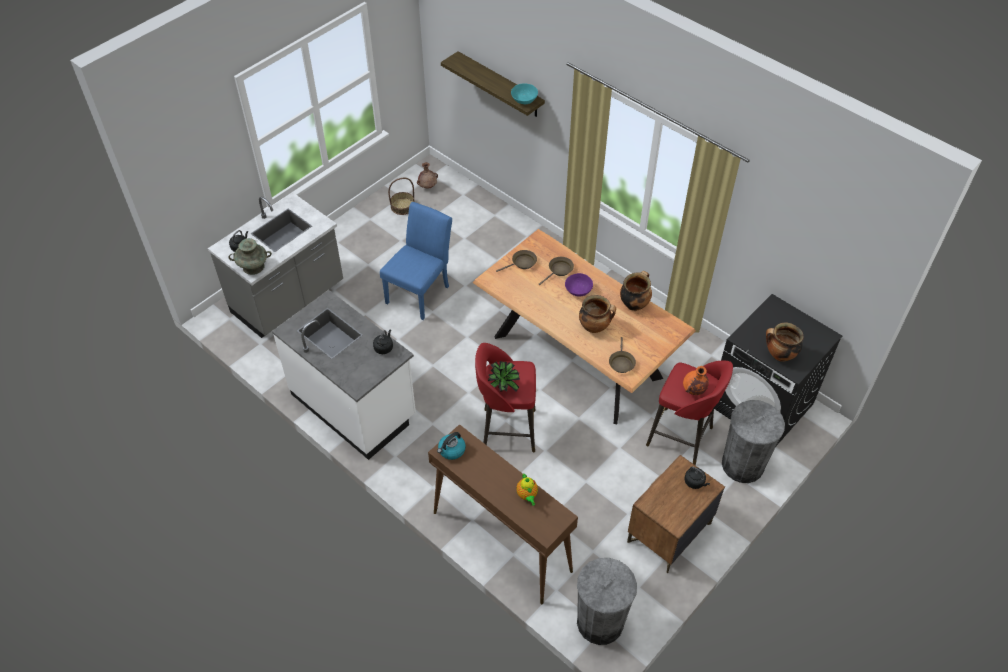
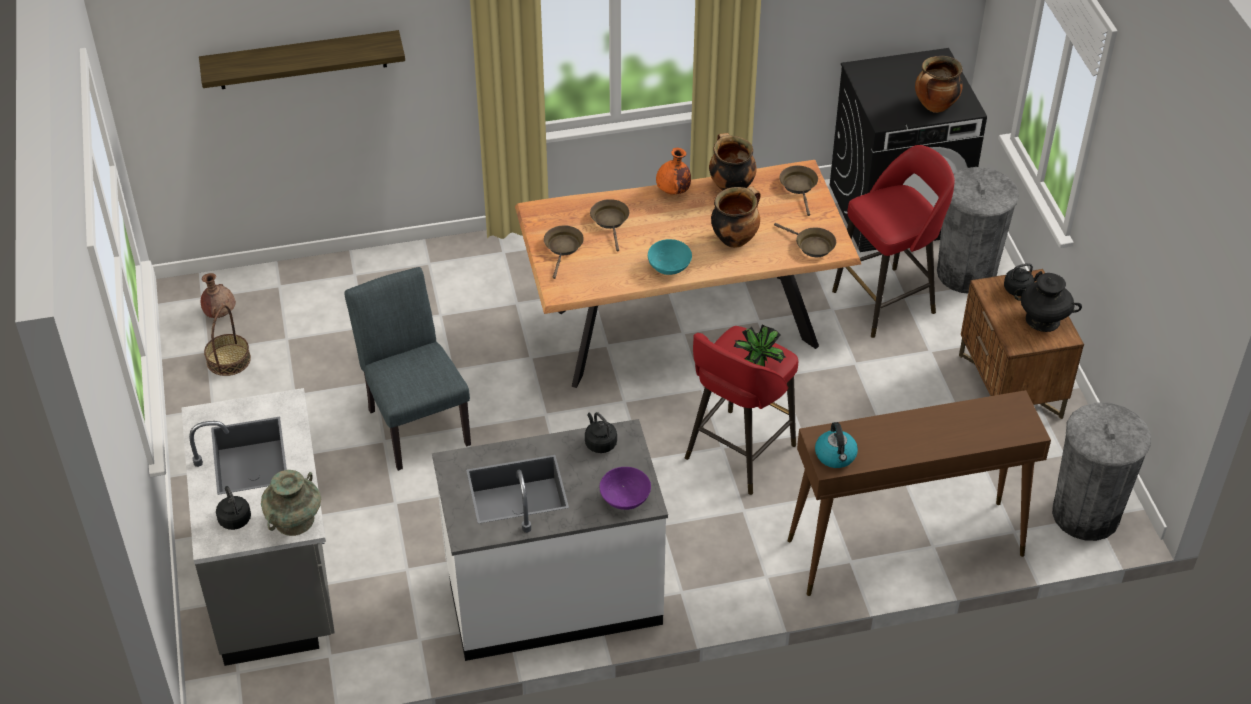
camera: 55 degrees left, 5 degrees down
blue chair [380,202,452,320] -> grey chair [345,267,471,471]
turquoise bowl [511,83,538,104] -> turquoise bowl moved to [648,239,692,275]
teapot [516,474,538,506] -> none
purple bowl [565,273,593,297] -> purple bowl moved to [600,467,651,510]
orange vase [683,366,709,395] -> orange vase moved to [656,148,691,195]
none -> brown frying pan [780,166,818,216]
none -> black vase [1014,273,1082,332]

